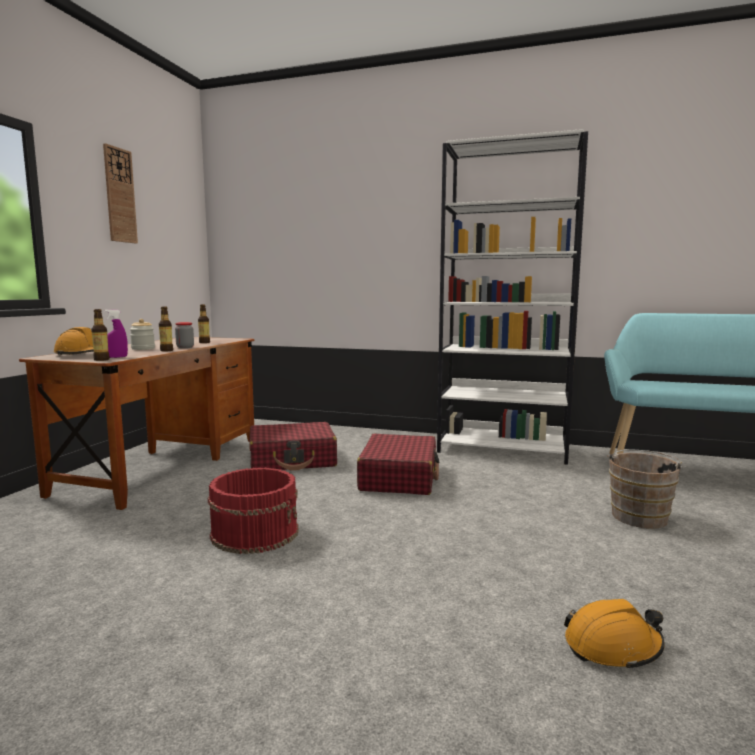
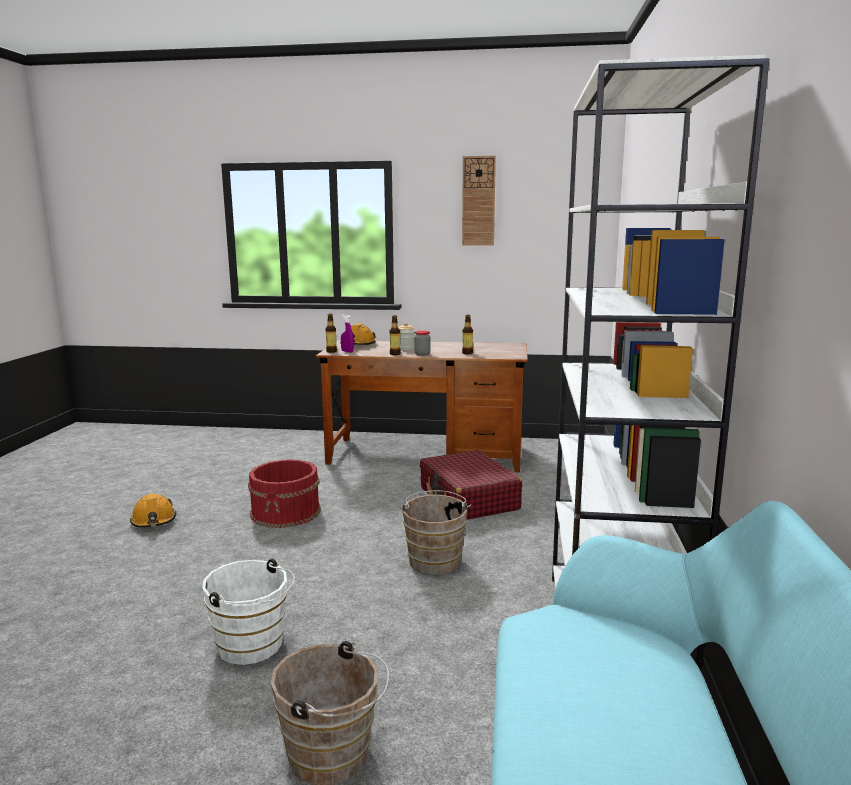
camera: 80 degrees right, 5 degrees up
red suitcase [357,434,440,495] -> brown bucket [399,490,472,575]
orange hard hat [564,599,665,671] -> orange hard hat moved to [130,493,176,528]
none -> white bucket [202,559,295,665]

